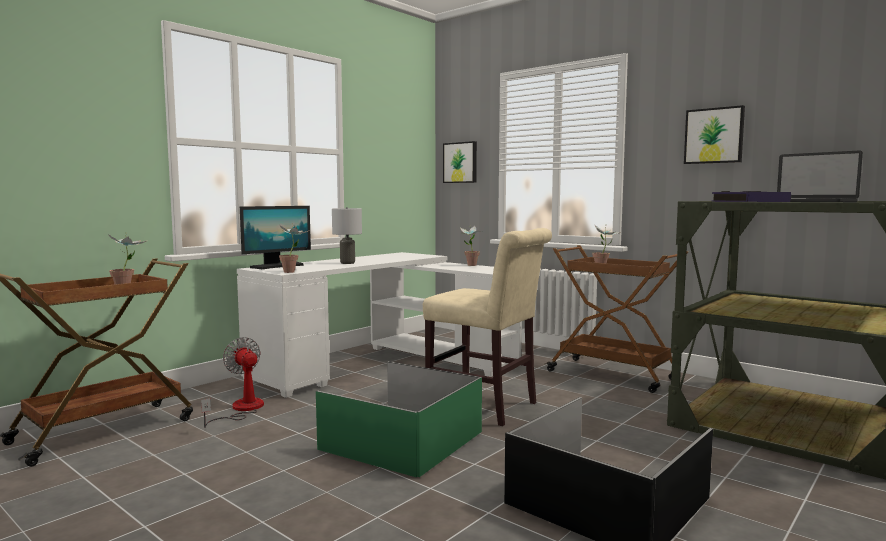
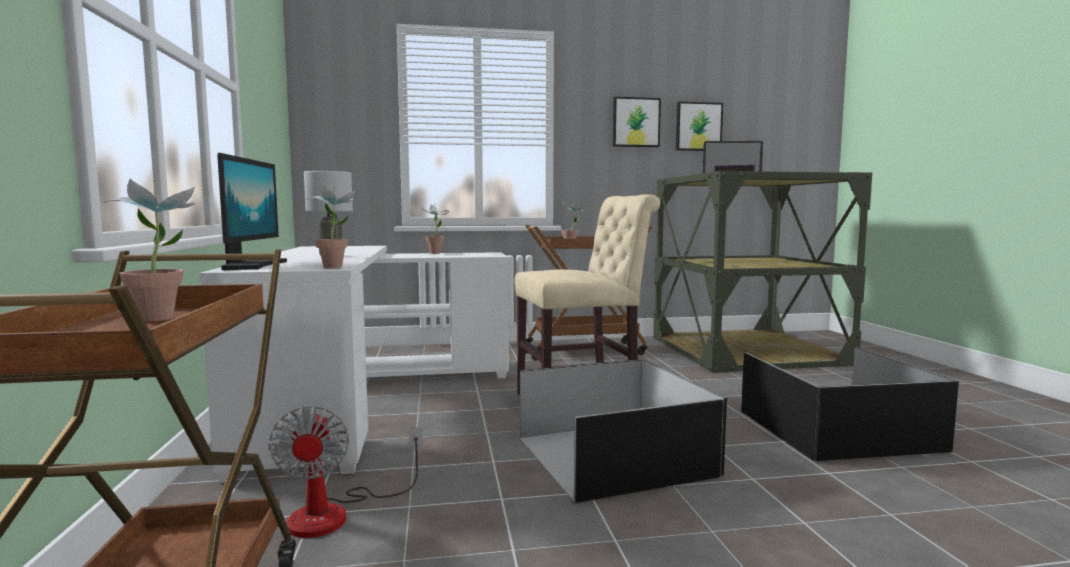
camera: 50 degrees left, 0 degrees up
fan [201,337,264,428] -> fan turned 105 degrees counterclockwise [268,406,422,538]
green storage box [316,361,482,477] -> black storage box [520,359,727,503]
picture [443,141,477,183] -> picture moved to [676,102,723,151]

